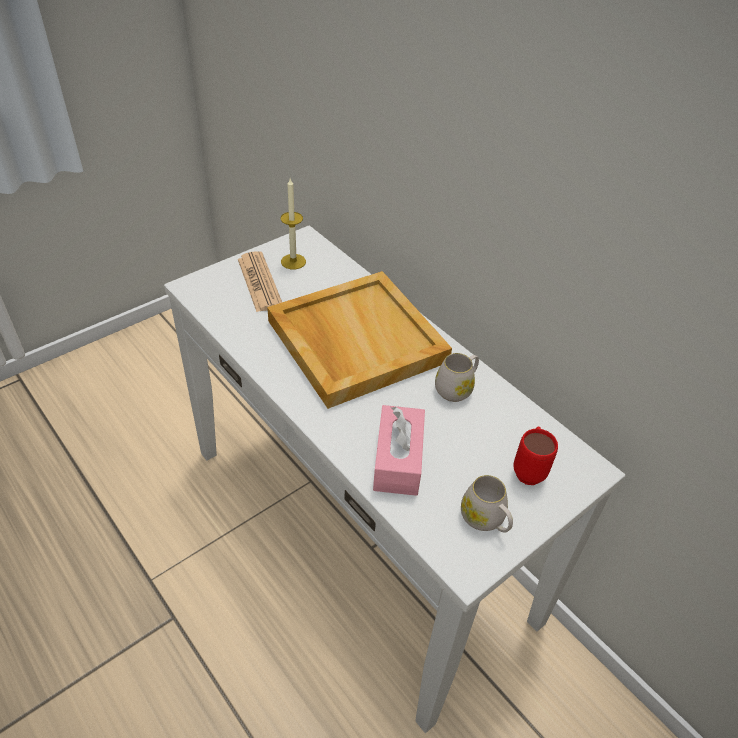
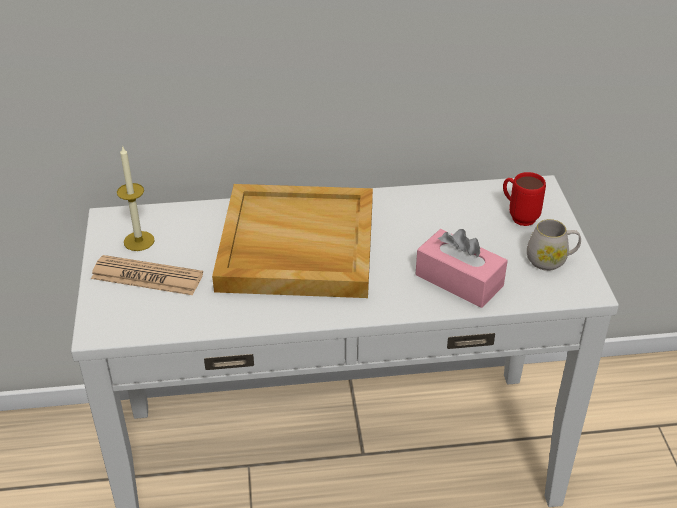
camera: 55 degrees left, 5 degrees down
white mug [435,353,479,402] -> none

